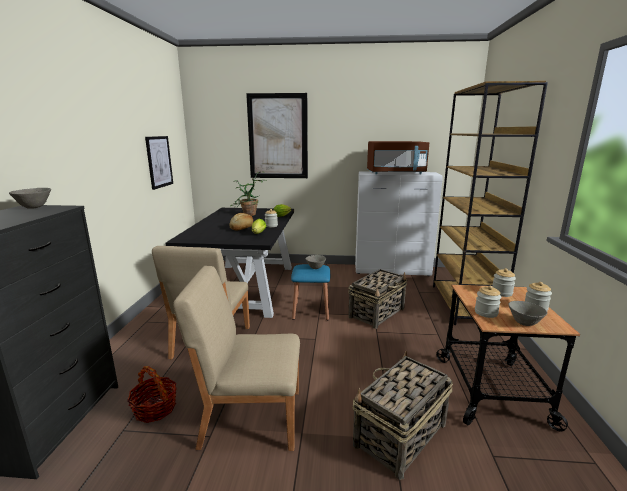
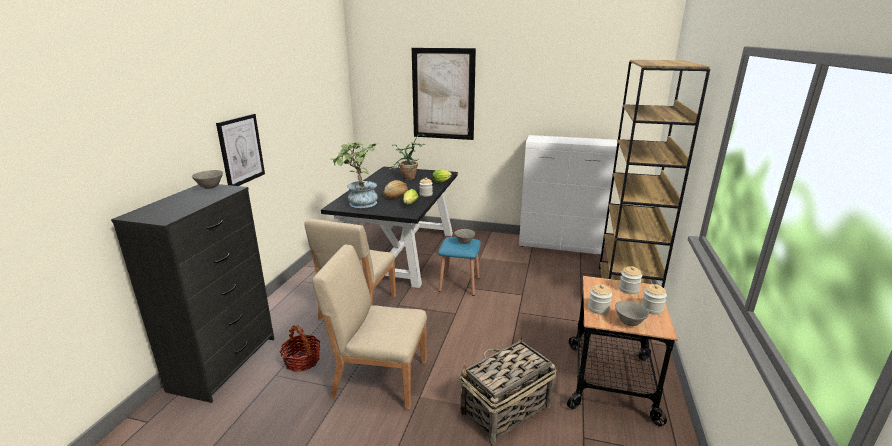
camera: 10 degrees right, 5 degrees up
picture [145,136,173,190] -> picture moved to [216,114,265,186]
basket [348,269,407,329] -> none
brown microwave [367,141,429,174] -> none
none -> potted plant [330,142,379,208]

